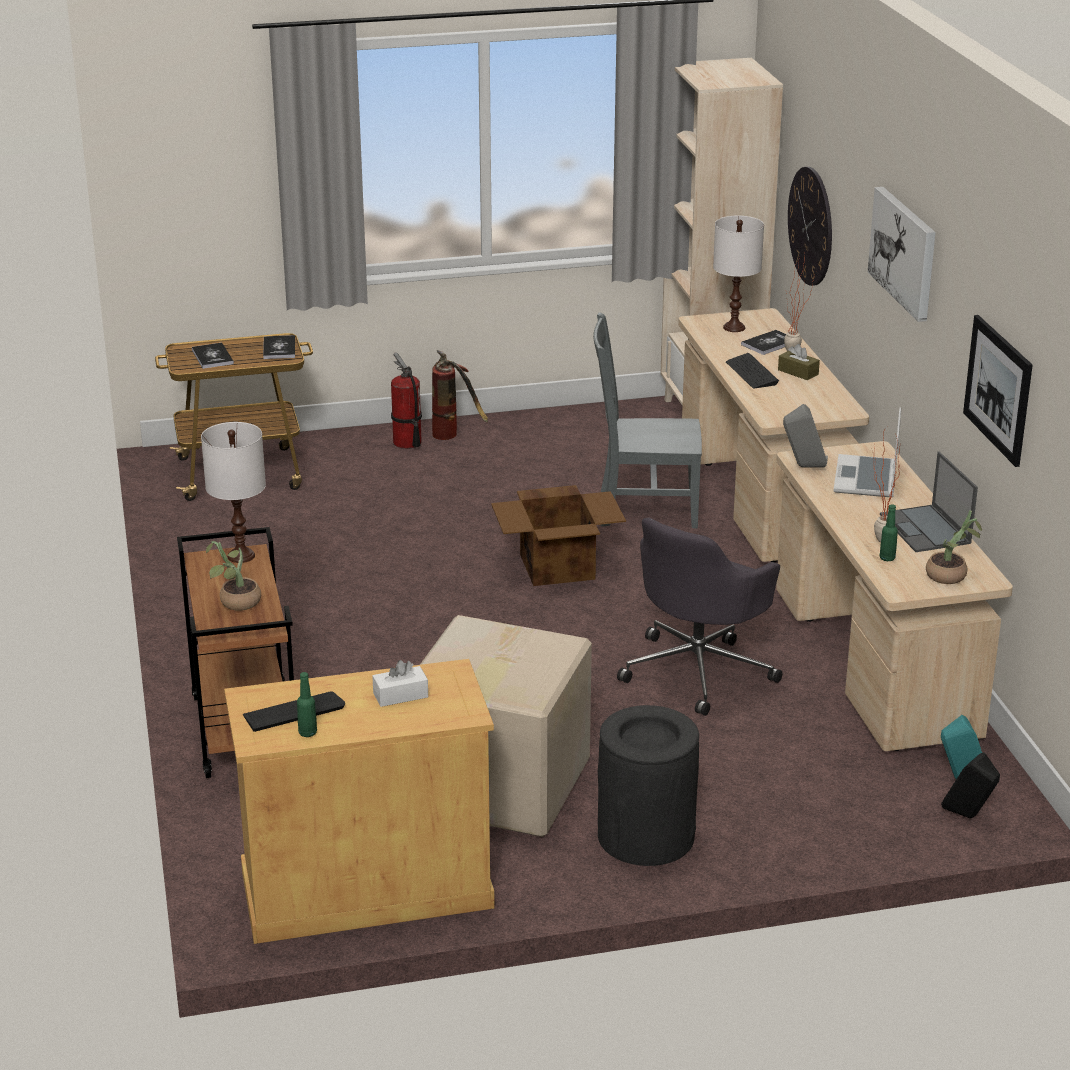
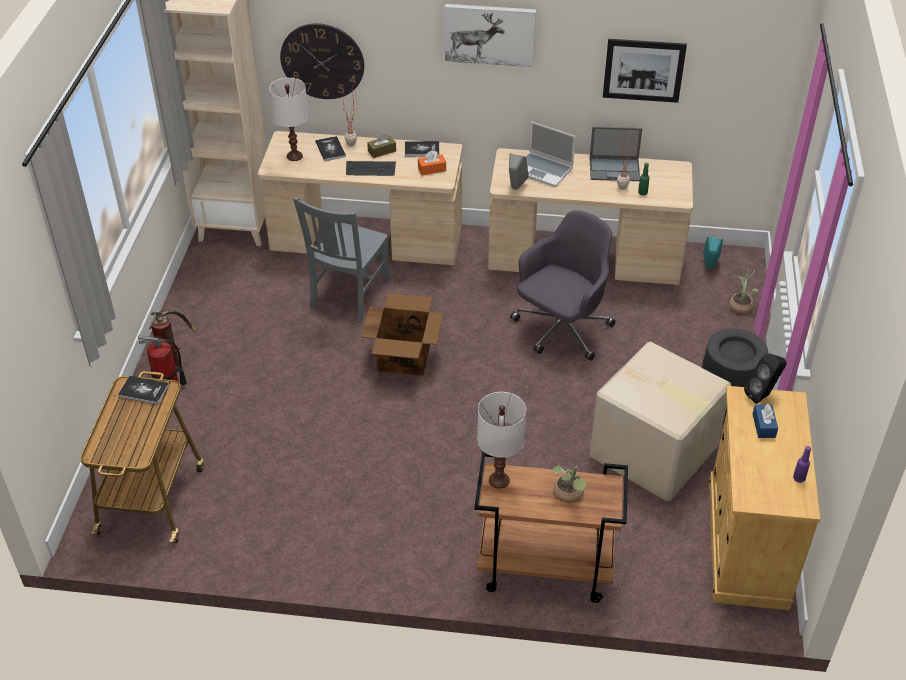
camera: 70 degrees left, 15 degrees up
book [192,343,234,369] -> book moved to [405,141,439,157]
keyboard [243,691,345,732] -> none
green bottle [297,672,317,737] -> purple bottle [793,446,811,483]
white tissue box [372,660,428,707] -> blue tissue box [753,403,778,438]
grey office chair [617,518,782,716] -> grey office chair turned 105 degrees counterclockwise [510,210,615,361]
potted plant [926,510,982,584] -> potted plant moved to [729,269,758,314]
black speaker [941,752,1000,818] -> black speaker moved to [744,353,787,404]
none -> orange tissue box [418,150,446,175]

